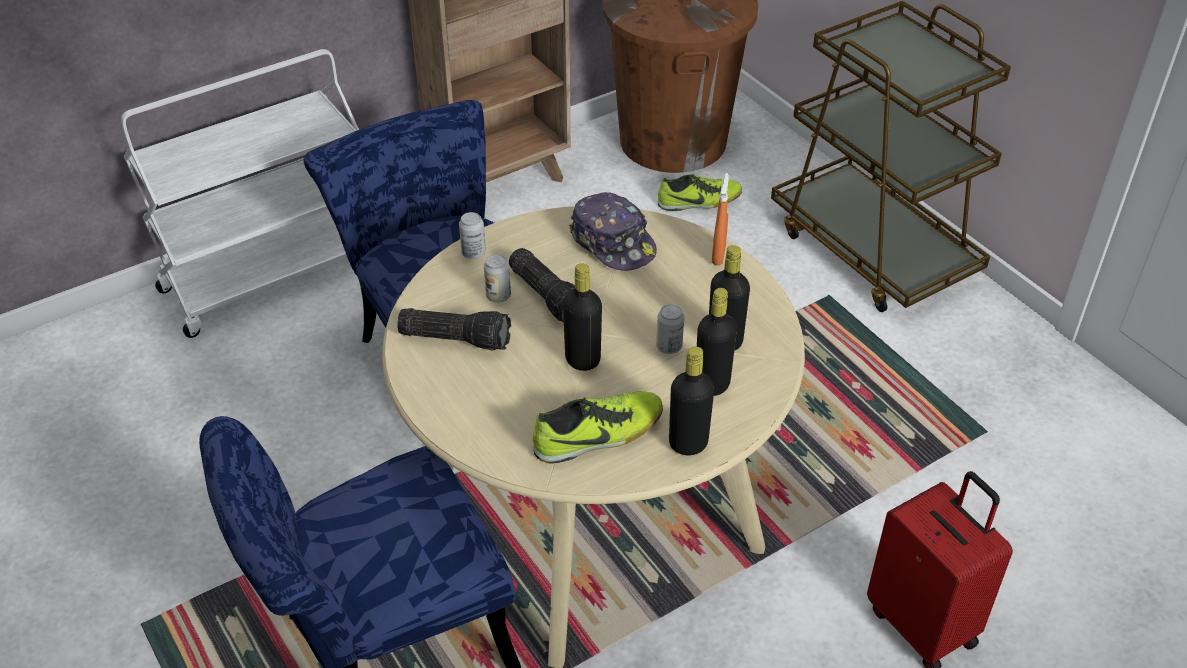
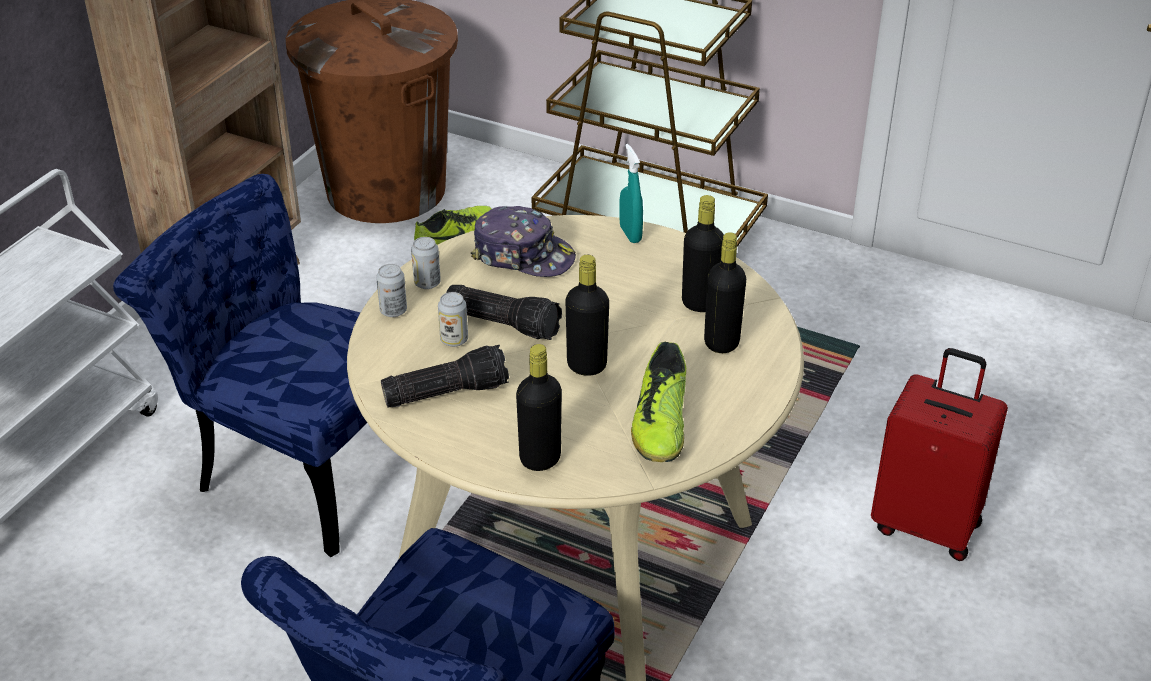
camera: 30 degrees left, 5 degrees down
shoe [533,391,663,464] -> shoe turned 150 degrees clockwise [631,342,686,462]
can [656,304,684,354] -> can moved to [411,237,441,289]
black bottle [669,346,714,455] -> black bottle moved to [516,344,562,471]
orange spray bottle [712,173,729,265] -> turquoise spray bottle [619,144,643,243]

